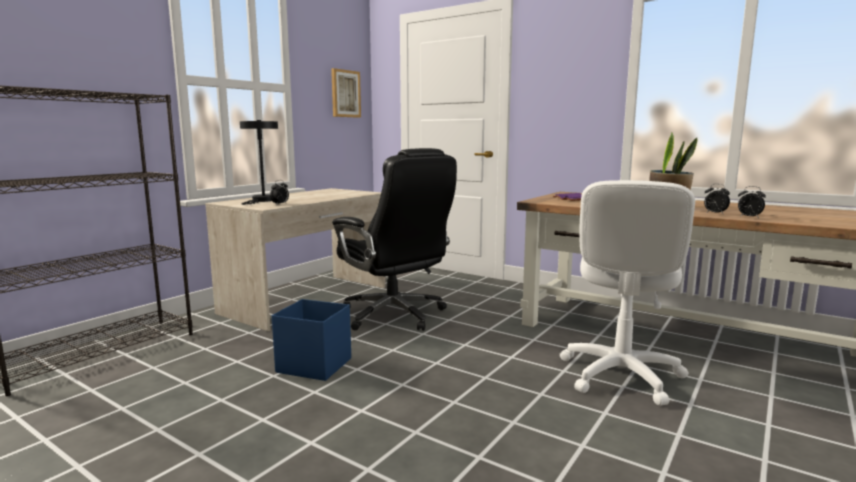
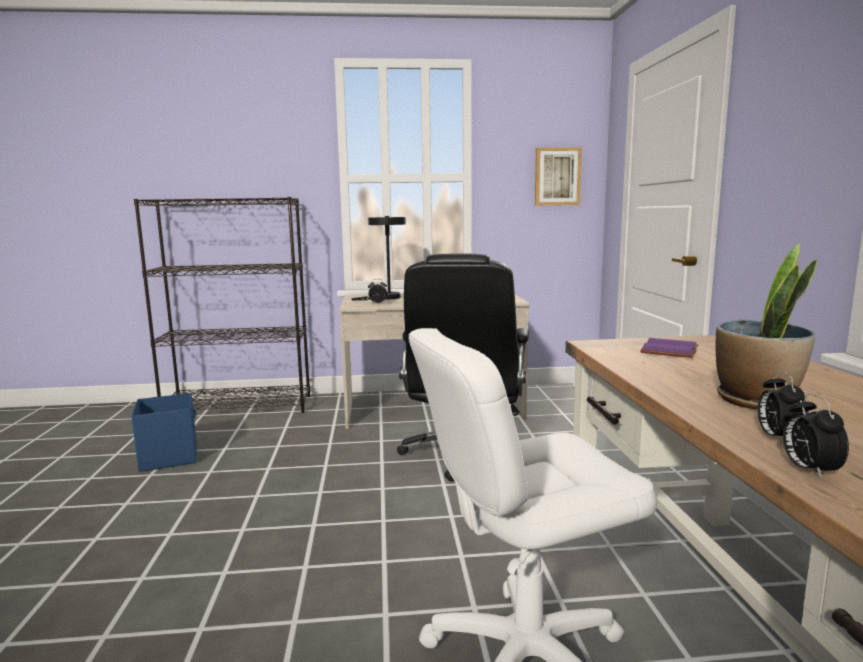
camera: 50 degrees right, 0 degrees up
blue storage box [272,299,351,381] -> blue storage box moved to [131,393,197,472]

